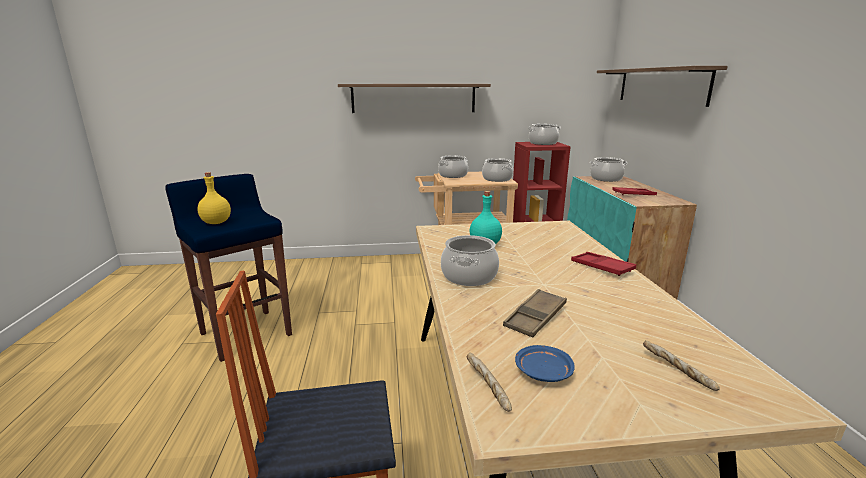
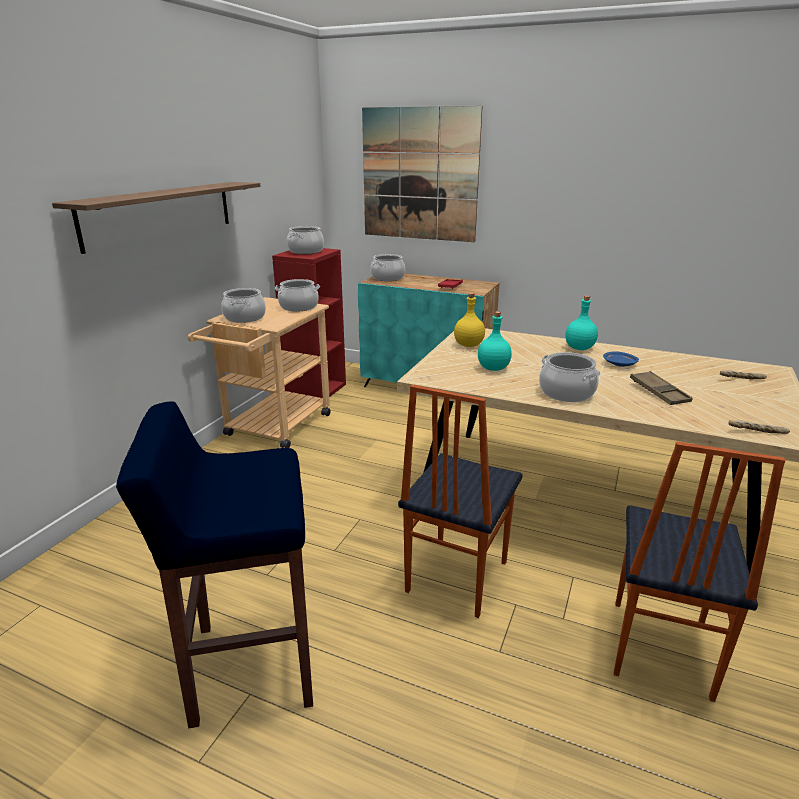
camera: 60 degrees left, 5 degrees up
yellow bottle [197,172,231,224] -> yellow bottle moved to [454,293,485,347]
blue plate [515,345,575,382] -> blue plate moved to [603,351,639,367]
red tray [571,252,636,276] -> turquoise bottle [565,295,598,350]
shelf [597,66,728,107] -> picture [362,106,482,242]
none -> chair [398,385,523,618]

